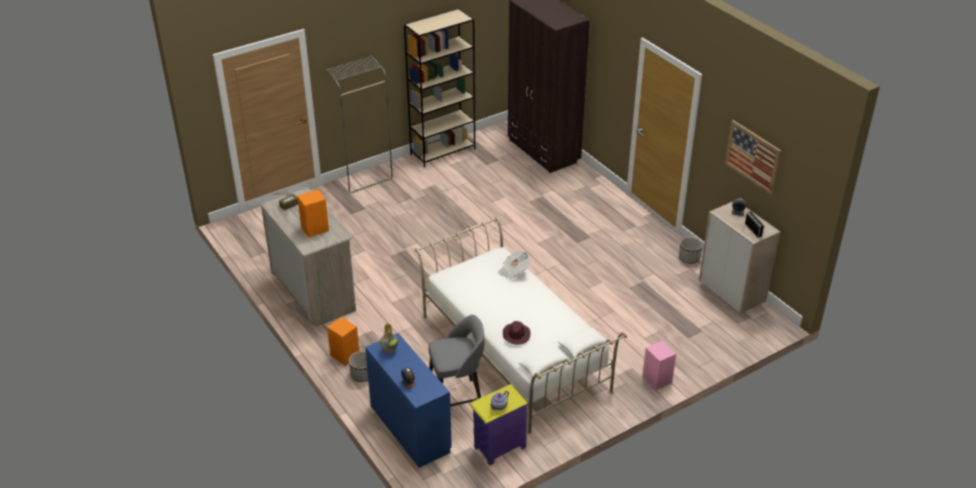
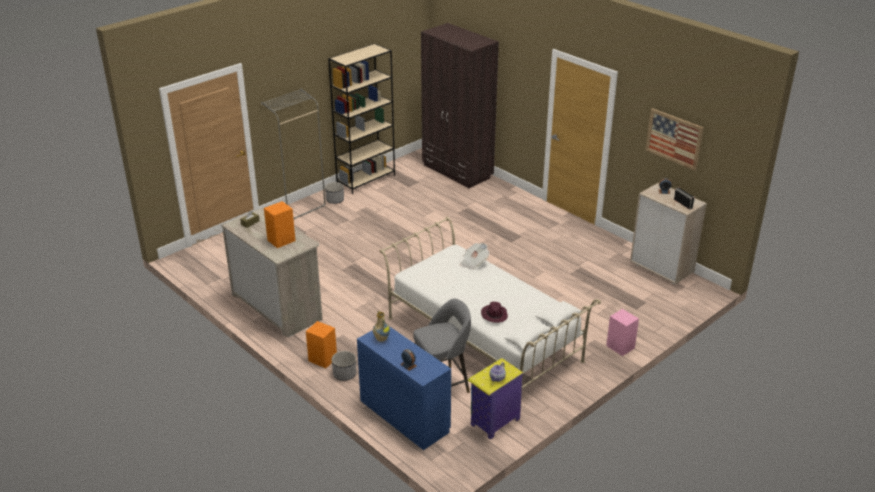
camera: 10 degrees left, 5 degrees down
planter [679,237,703,264] -> planter moved to [325,182,344,204]

